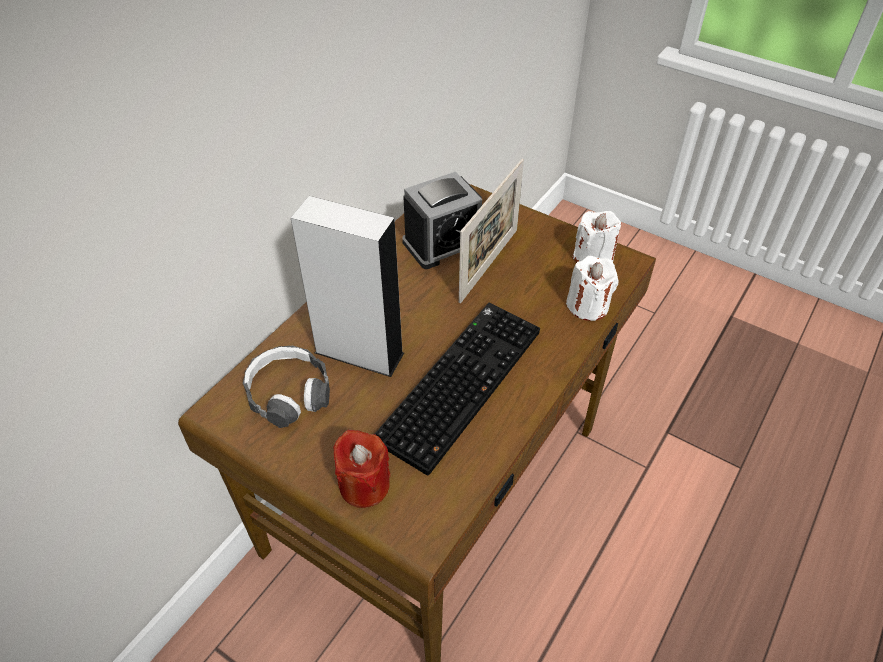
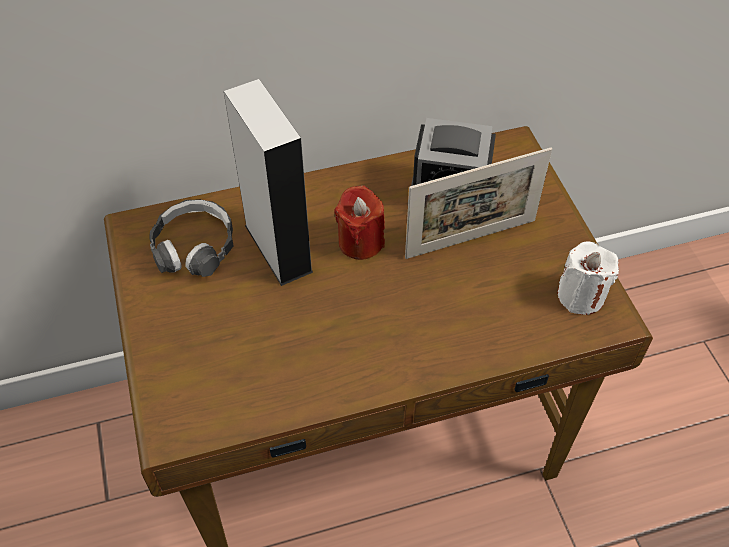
camera: 40 degrees right, 5 degrees up
red candle [333,430,390,508] -> red candle moved to [335,186,385,260]
keyboard [375,303,540,476] -> none
white candle [566,256,618,321] -> none

